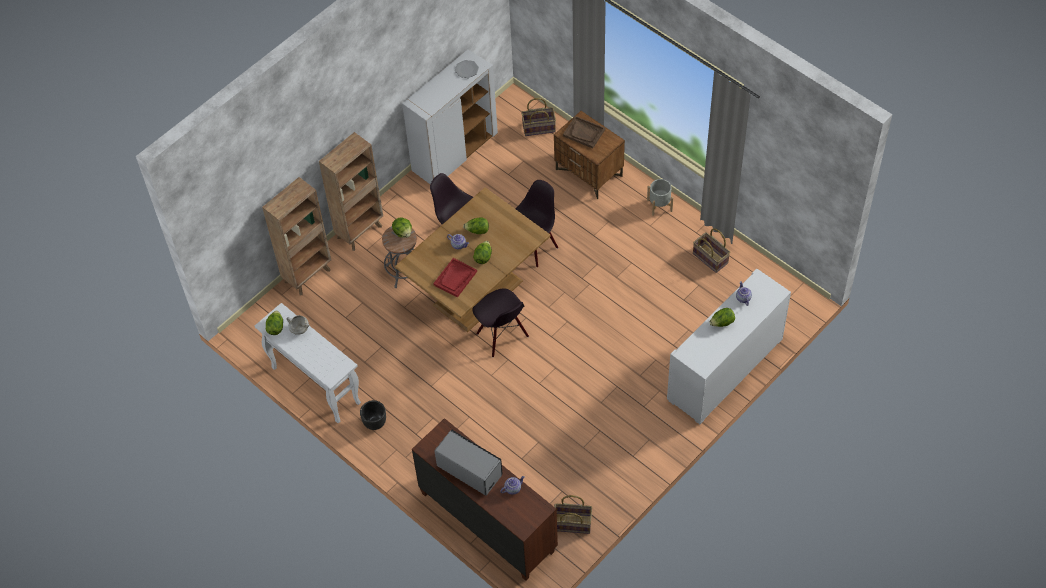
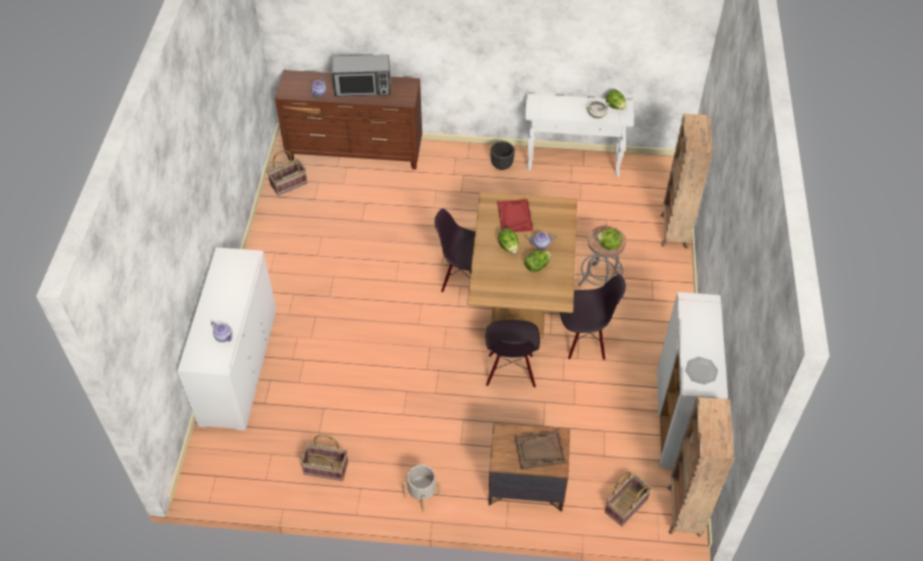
camera: 140 degrees right, 5 degrees down
brown bookcase [319,132,383,251] -> brown bookcase moved to [667,397,734,537]
lettuce [709,308,735,327] -> none

